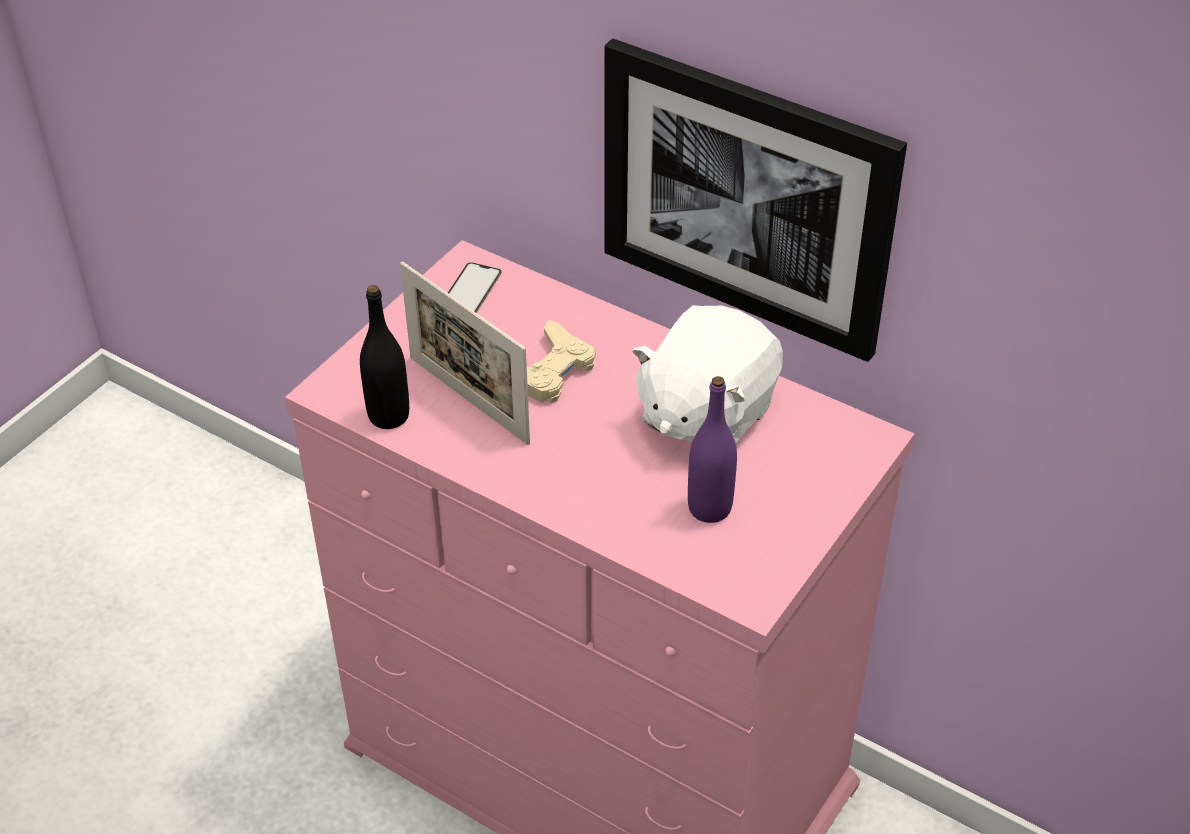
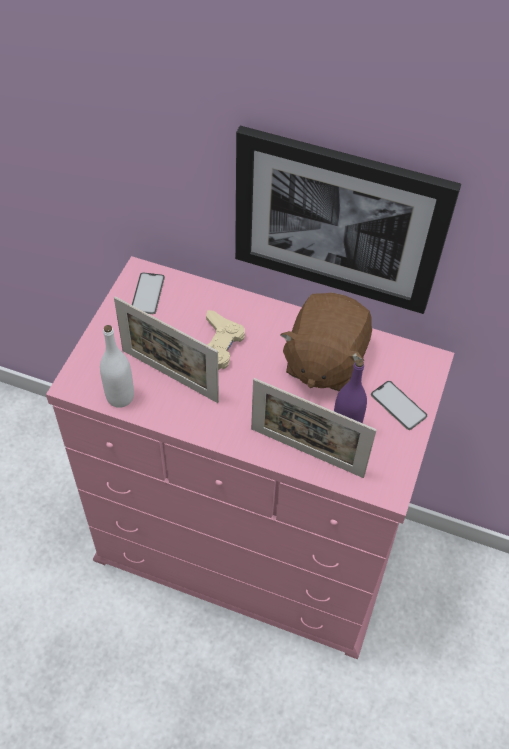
camera: 15 degrees left, 10 degrees up
black bottle [360,285,409,429] -> white bottle [100,325,134,408]
white plush toy [632,305,783,447] -> brown plush toy [280,292,372,391]
none -> picture frame [251,378,377,478]
none -> phone [371,381,427,430]

